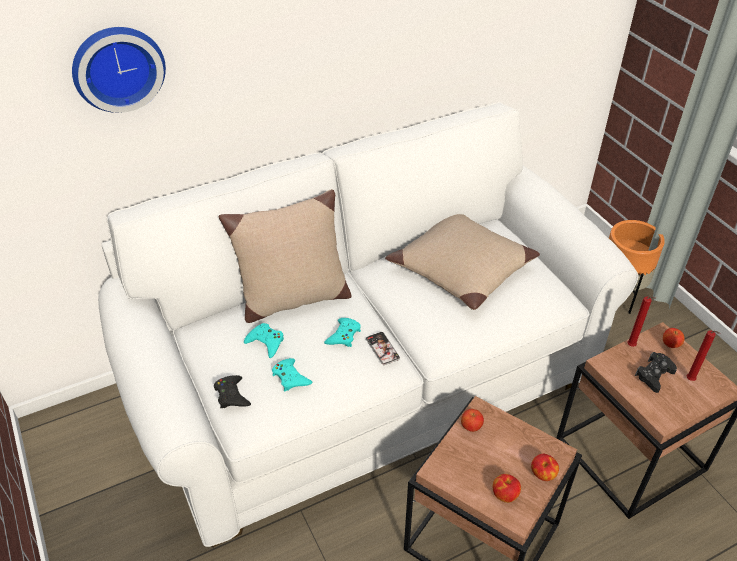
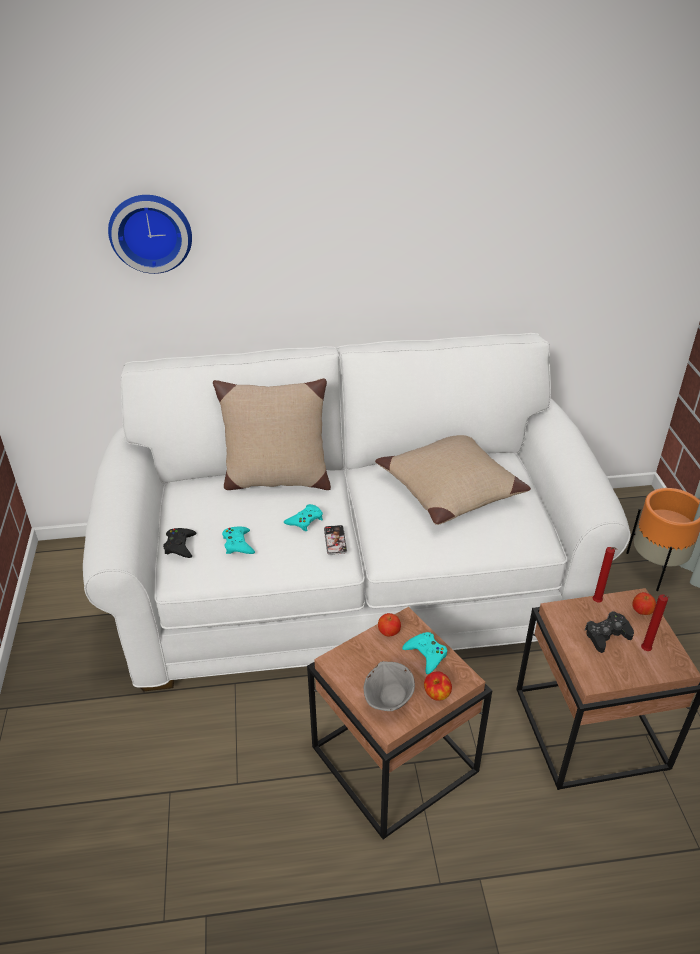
camera: 20 degrees right, 5 degrees down
turquoise game controller [244,323,284,358] -> turquoise game controller moved to [402,632,447,674]
apple [493,474,521,503] -> grey bowl [363,661,415,711]

